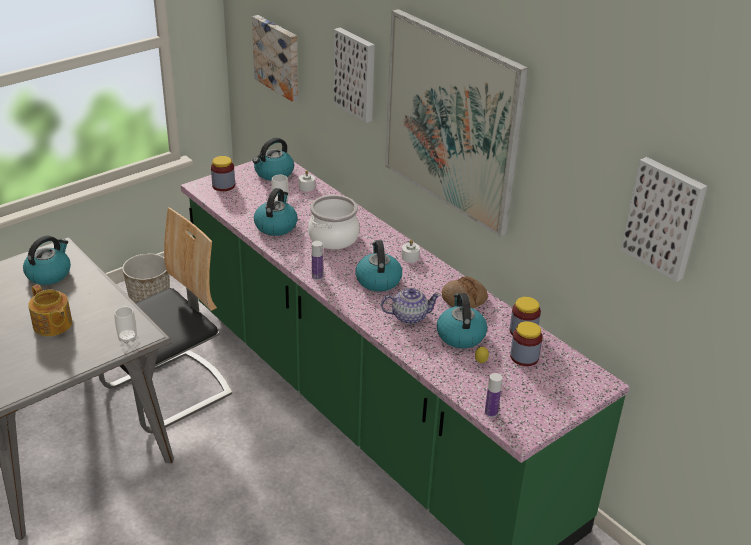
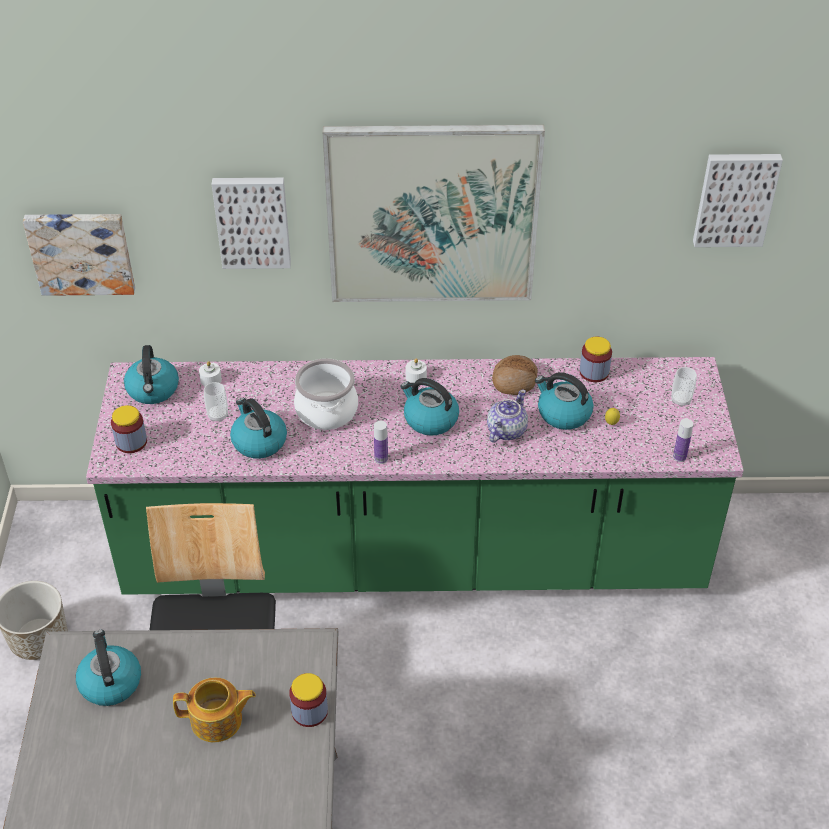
camera: 50 degrees left, 10 degrees up
cup [114,307,137,343] -> cup moved to [671,367,697,407]
jar [510,321,543,366] -> jar moved to [289,673,328,727]

